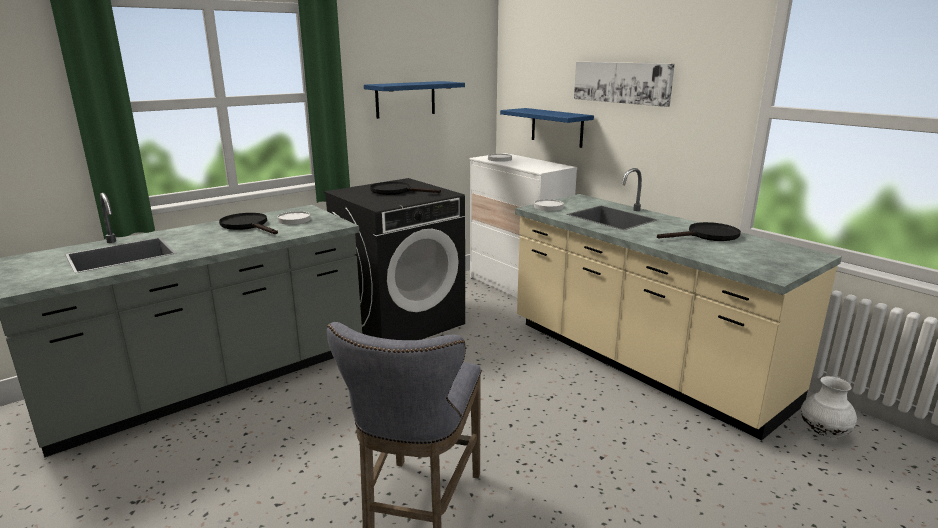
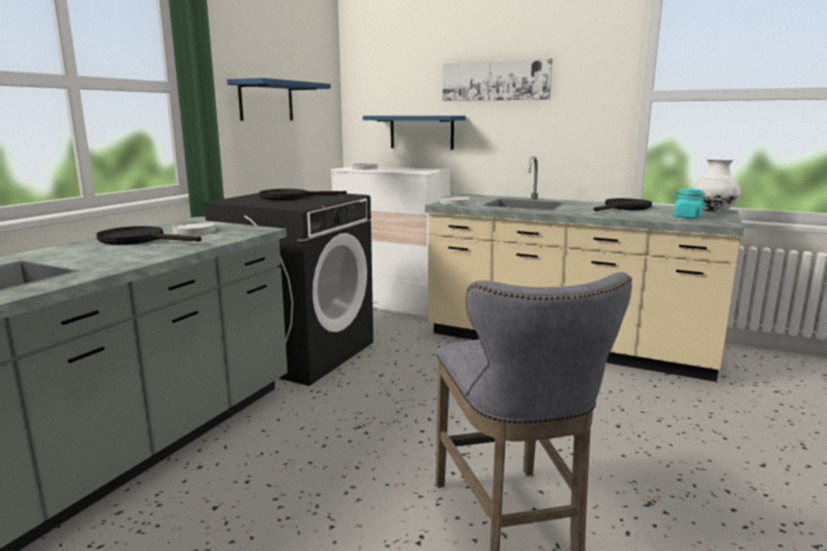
camera: 25 degrees left, 5 degrees down
white vase [801,376,857,438] -> white vase moved to [692,159,741,212]
none -> turquoise jar [673,188,706,218]

